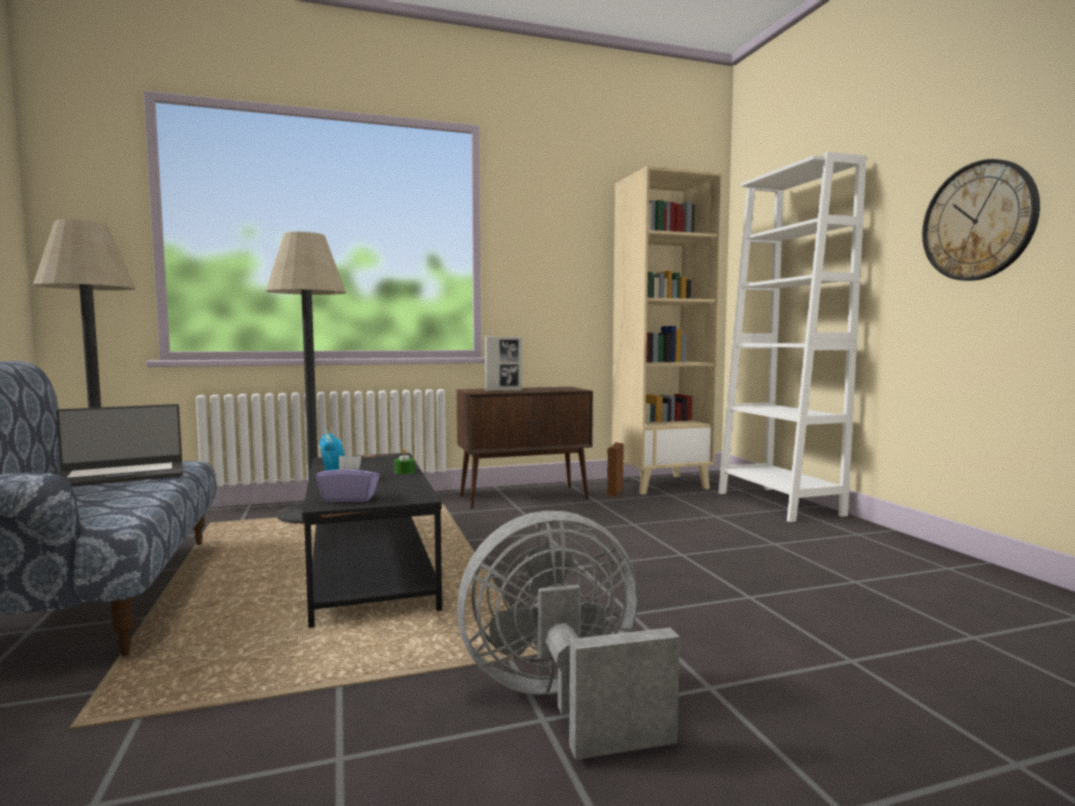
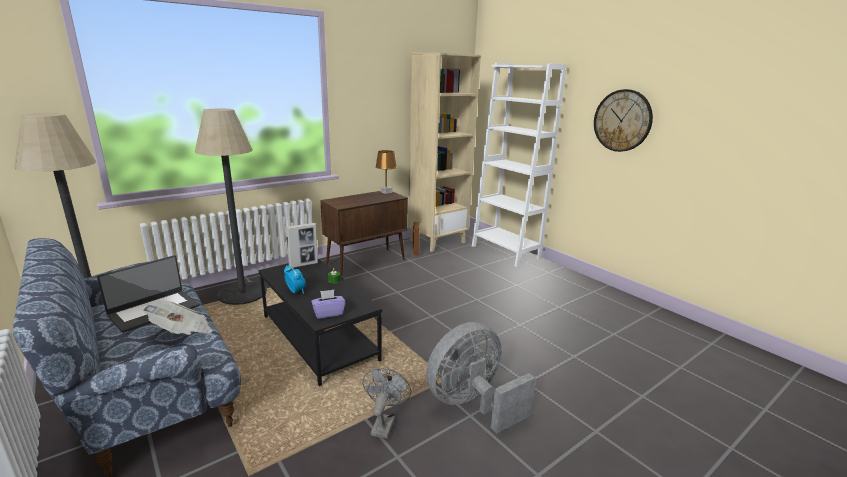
camera: 20 degrees left, 15 degrees up
picture frame [485,336,522,391] -> picture frame moved to [286,223,318,268]
none -> newspaper [142,301,213,335]
none -> grey fan [362,368,411,438]
none -> brown table lamp [375,150,397,194]

